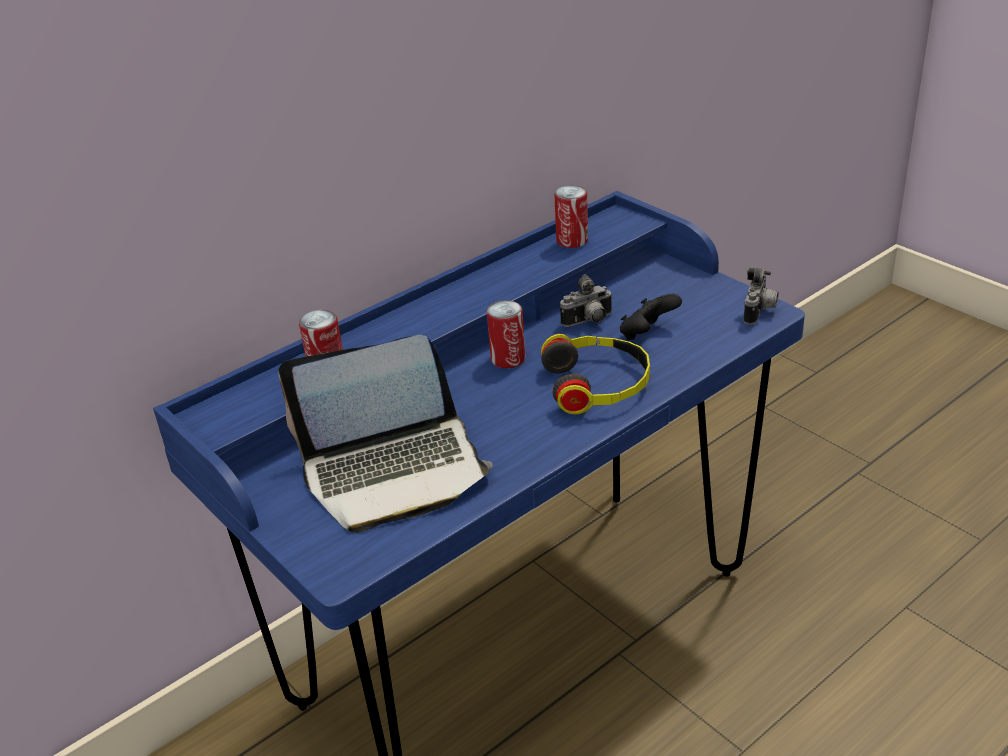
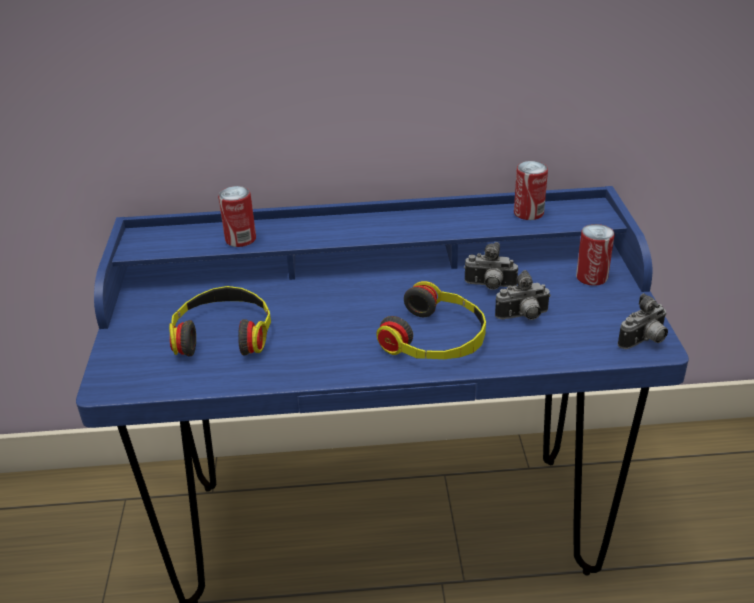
camera: 35 degrees right, 0 degrees up
laptop [278,335,493,533] -> headphones [169,286,271,357]
can [487,300,525,368] -> can moved to [576,224,615,286]
black game controller [620,294,682,340] -> camera [495,270,551,320]

